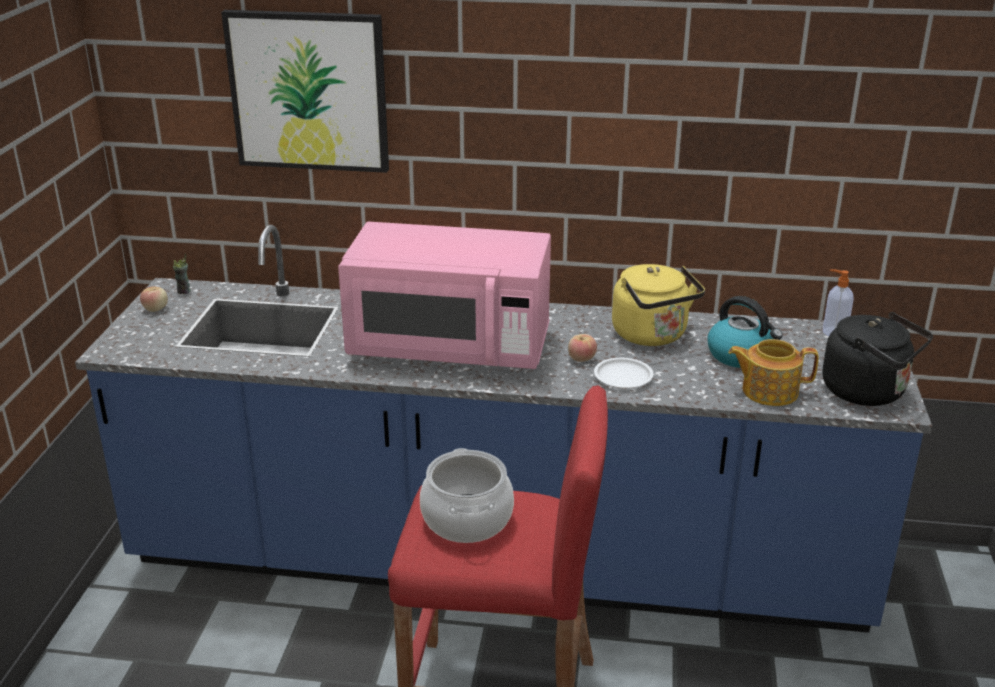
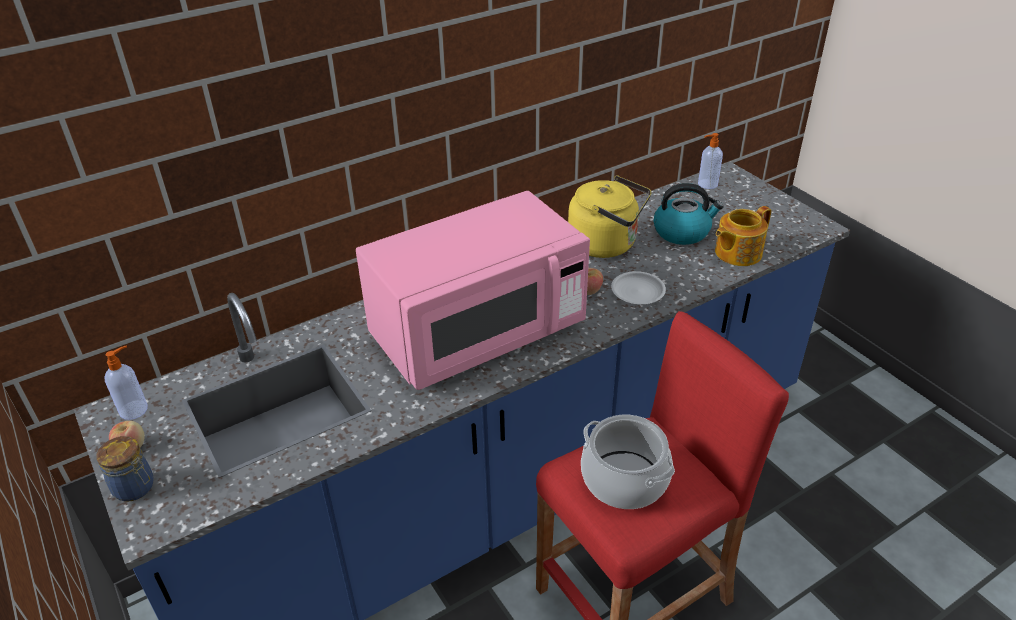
camera: 40 degrees left, 10 degrees up
cup [173,253,191,294] -> soap dispenser [104,346,148,420]
picture [221,10,389,173] -> none
black kettle [822,312,933,406] -> none
none -> jar [96,436,153,501]

